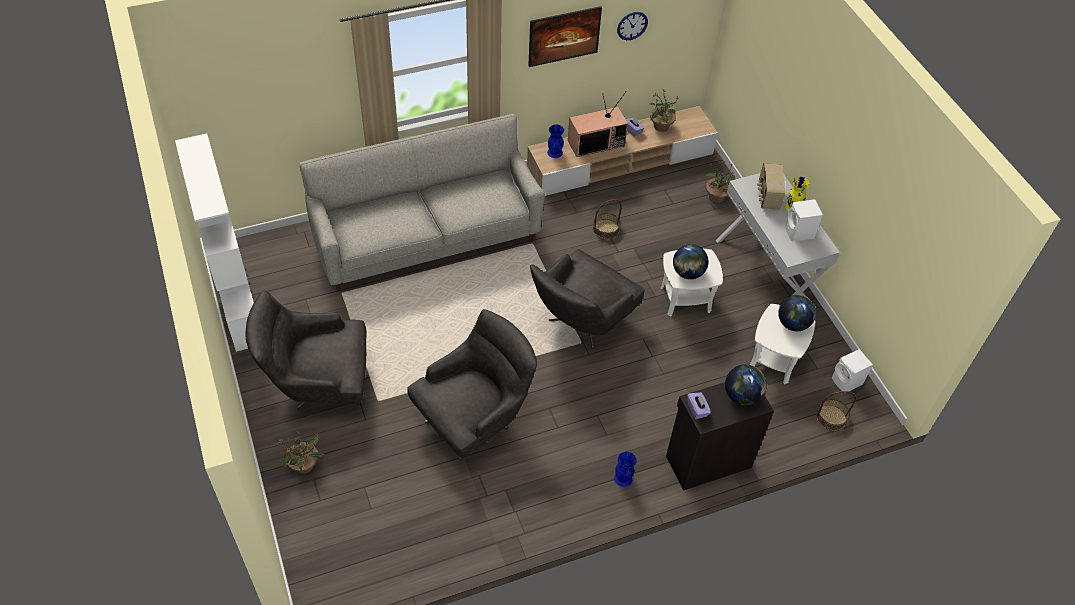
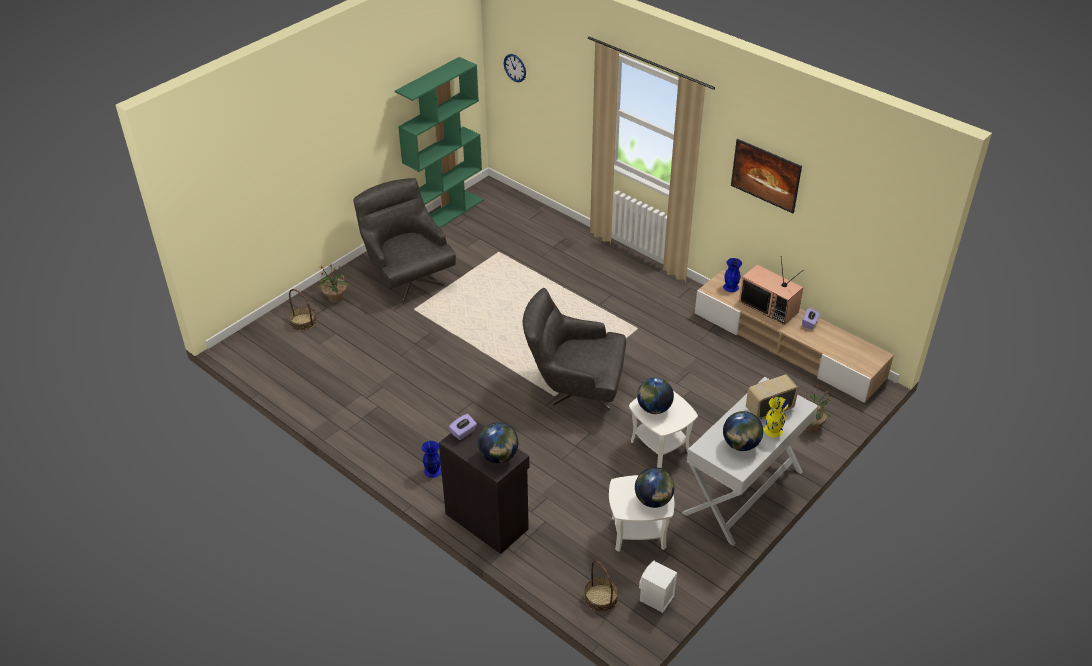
camera: 65 degrees right, 10 degrees down
white bookcase [175,134,254,352] -> green bookcase [395,57,484,228]
grey sofa [299,114,545,292] -> none
grey armchair [407,309,537,460] -> none
basket [593,199,622,239] -> basket moved to [289,289,317,331]
wall clock [617,12,648,40] -> wall clock moved to [504,54,526,82]
potted plant [650,90,680,132] -> none
white speaker [785,199,823,242] -> globe [723,411,763,451]

